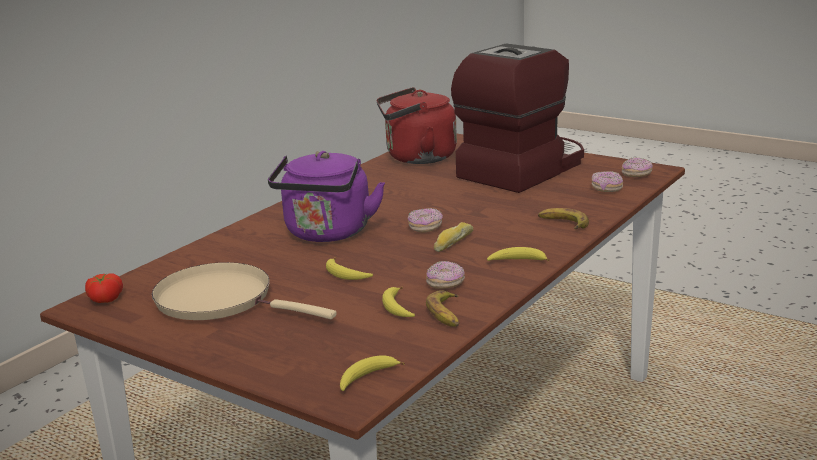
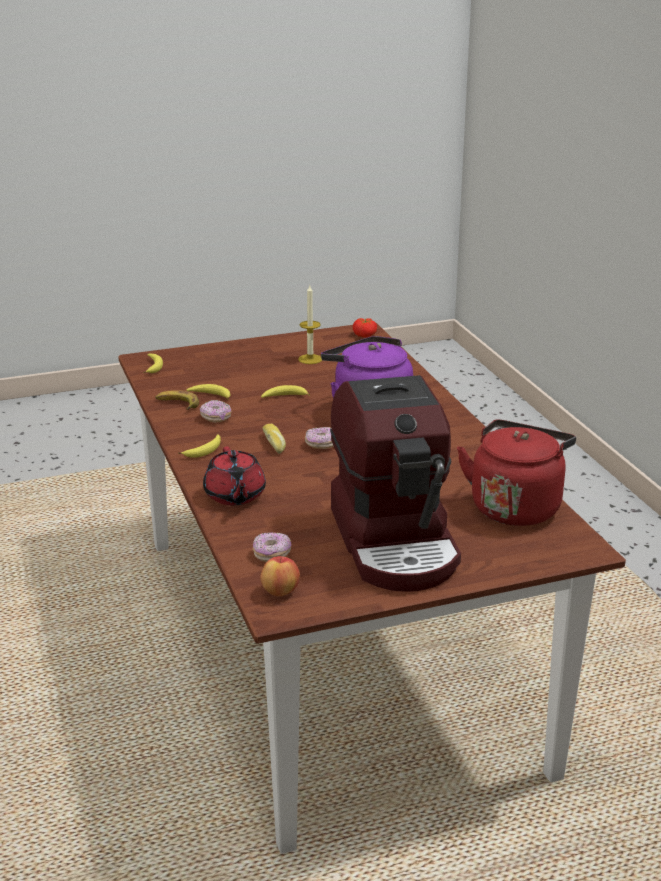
camera: 125 degrees right, 5 degrees up
beige frying pan [152,262,337,320] -> candle [298,285,322,364]
banana [538,208,589,229] -> red teapot [203,446,266,505]
donut [622,157,653,177] -> apple [260,556,300,596]

